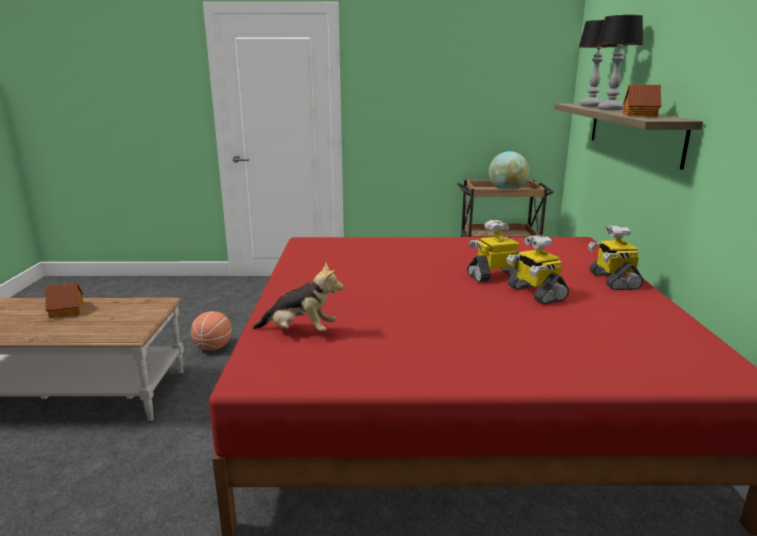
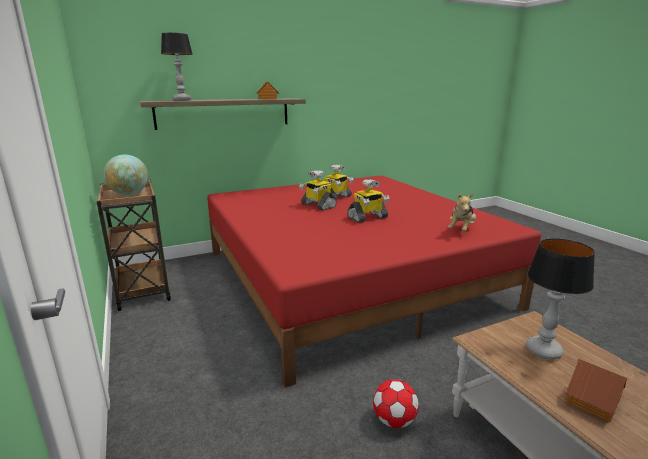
camera: 115 degrees left, 0 degrees up
basketball [191,311,232,350] -> football [373,379,419,428]
plush toy [252,262,343,331] -> plush toy turned 135 degrees counterclockwise [448,193,476,232]
toy robot [588,226,643,290] -> toy robot moved to [347,179,390,223]
table lamp [597,15,643,110] -> table lamp moved to [526,238,595,360]

